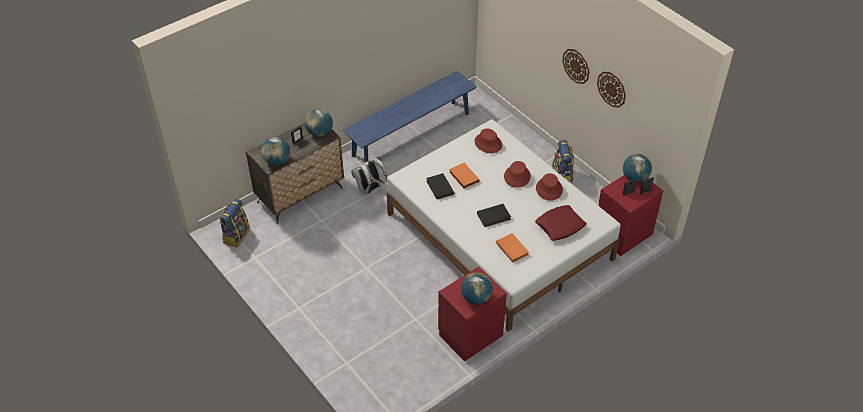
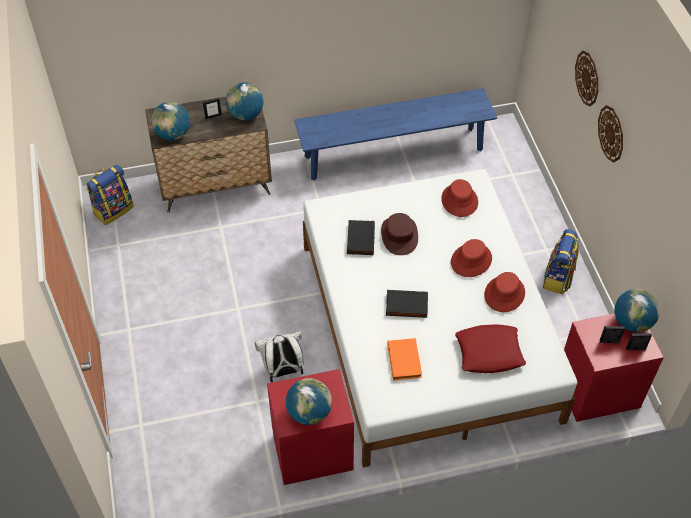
camera: 25 degrees right, 5 degrees up
white backpack [351,157,387,194] -> white backpack moved to [255,331,304,382]
orange book [449,163,480,189] -> brown hat [381,213,418,255]
wall clock [597,72,626,108] -> wall clock moved to [575,51,598,106]

